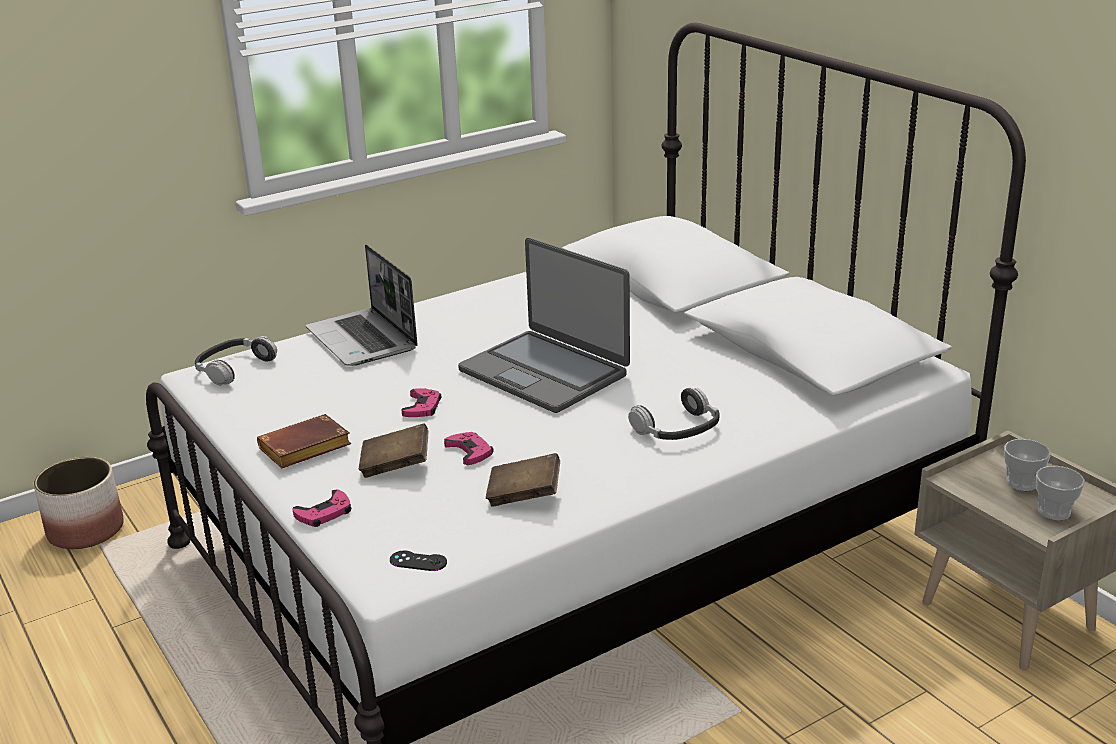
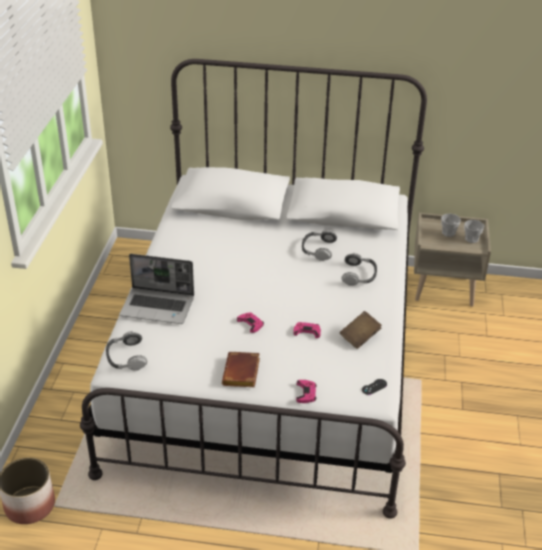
camera: 50 degrees left, 10 degrees up
brown book [359,423,428,478] -> none
laptop [458,238,630,413] -> none
none -> headphones [302,230,337,261]

